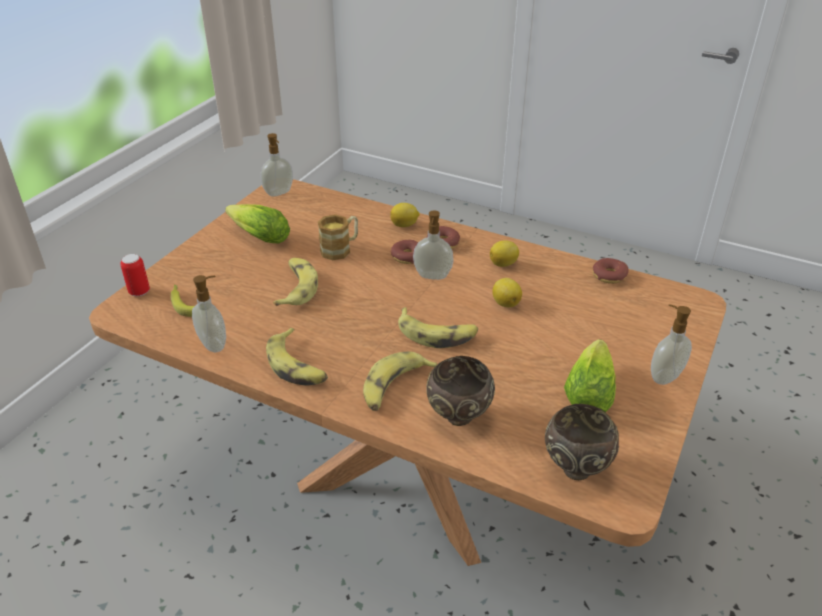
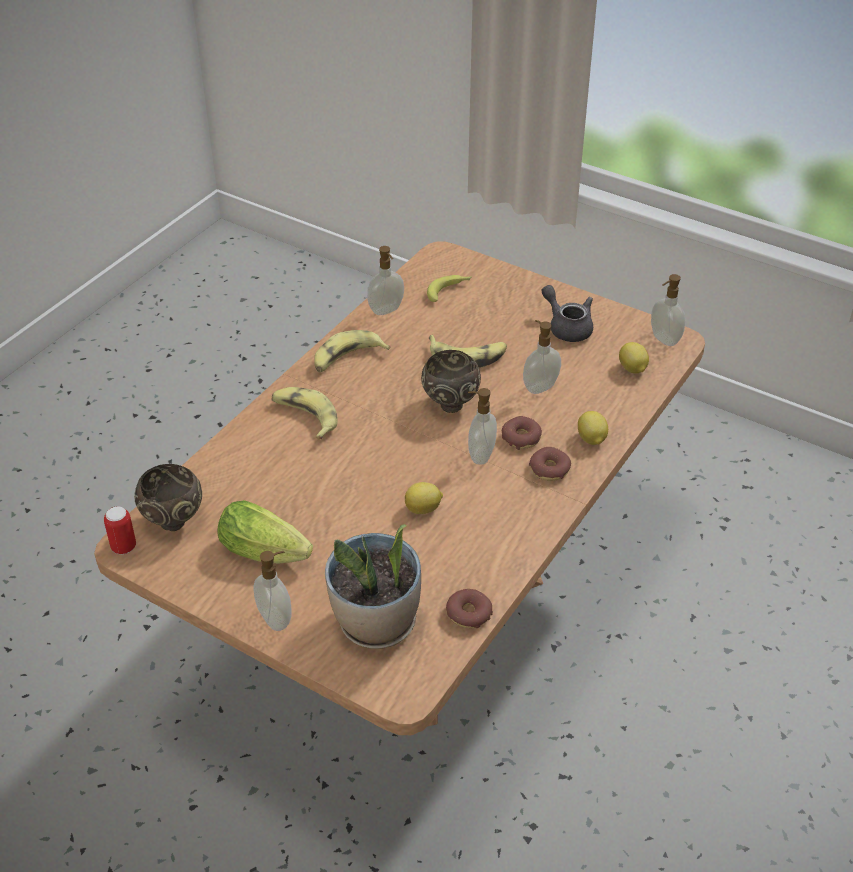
camera: 95 degrees right, 5 degrees up
can [120,254,150,296] -> can moved to [104,506,136,555]
lettuce [225,204,290,244] -> grey teapot [542,285,593,342]
mug [318,214,358,260] -> soap dispenser [523,320,561,394]
banana [398,307,478,348] -> none
brown bowl [426,356,495,426] -> brown bowl moved to [421,350,481,413]
lemon [490,240,519,267] -> lemon moved to [619,342,649,374]
none -> potted plant [325,524,421,649]

